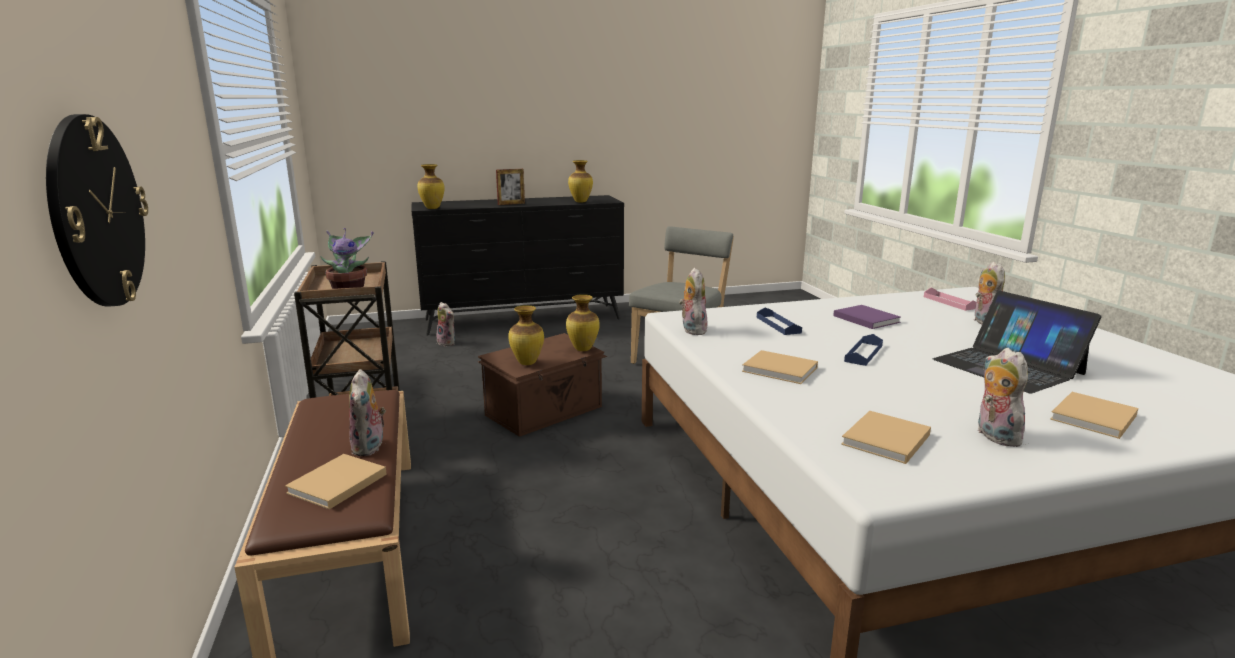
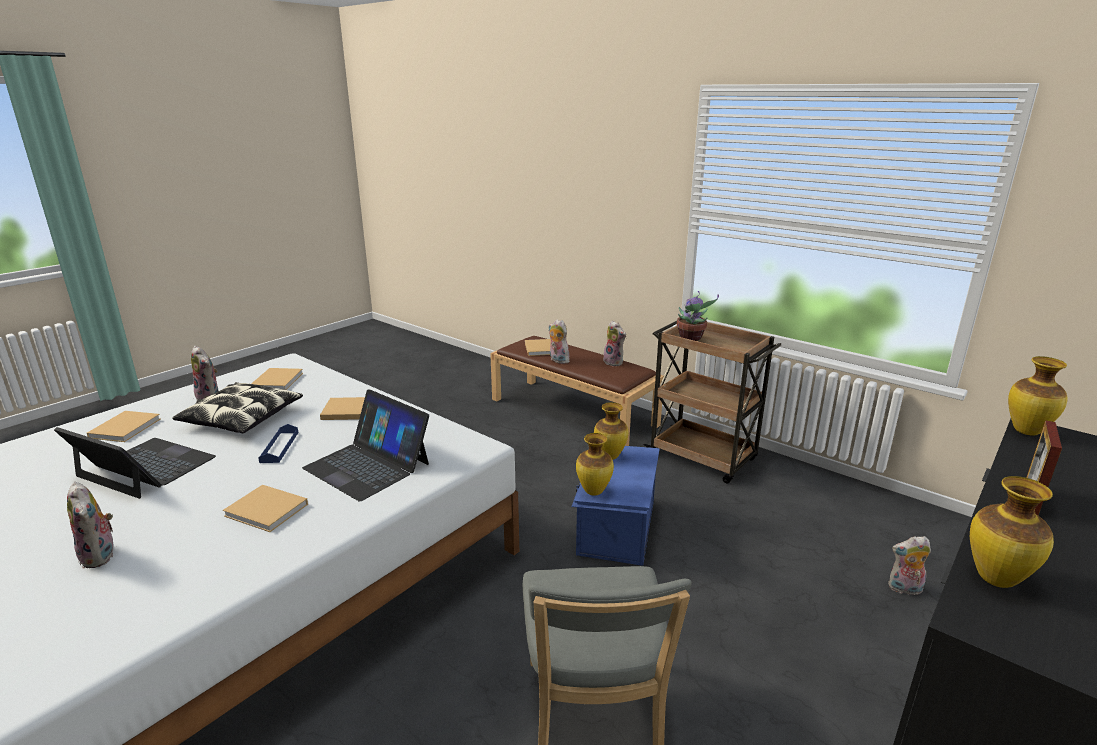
camera: 145 degrees right, 5 degrees up
wall clock [46,114,148,306] -> none
brown storage box [478,333,607,437] -> blue storage box [571,446,660,566]
plush toy [679,267,708,335] -> plush toy moved to [603,321,626,367]
blue tray [757,307,802,335] -> laptop [302,390,429,501]
purple book [833,305,900,329] -> beige book [223,485,308,532]
pink tray [924,288,976,311] -> none
none -> pillow [172,382,303,433]

